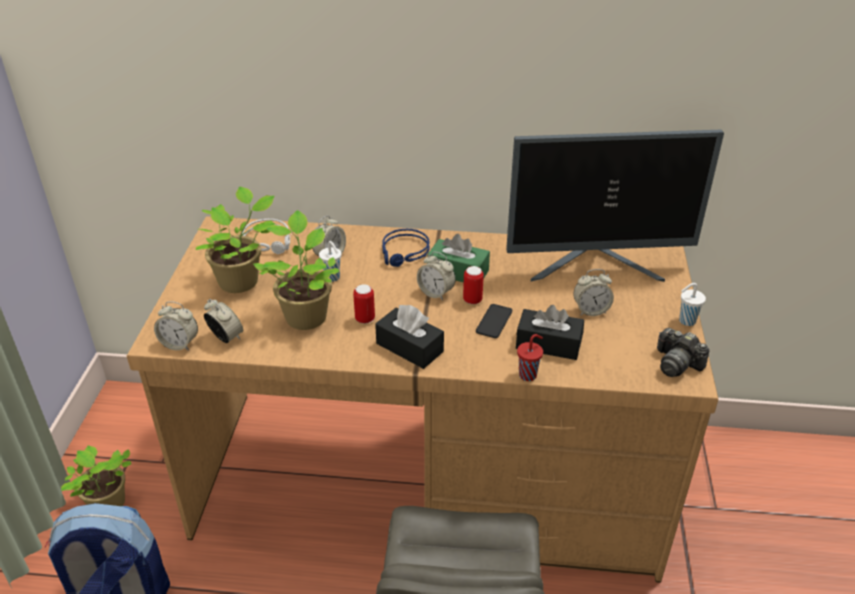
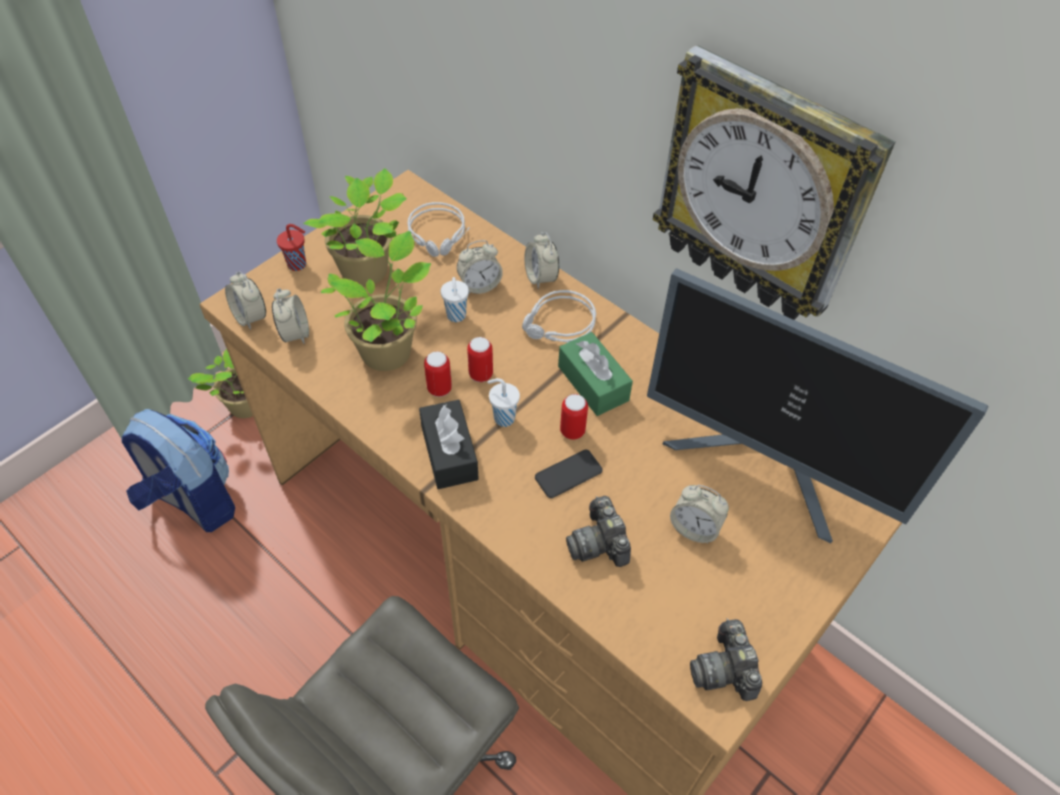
camera: 35 degrees right, 15 degrees up
blue headphones [381,229,430,267] -> grey headphones [522,290,596,343]
alarm clock [417,252,456,301] -> alarm clock moved to [524,232,559,289]
black tissue box [516,305,584,360] -> camera [566,496,631,567]
red cup [517,334,543,381] -> red cup moved to [277,224,306,271]
white cup [679,283,706,326] -> white cup moved to [488,378,520,427]
none -> can [467,337,493,382]
none -> wall clock [653,45,896,320]

